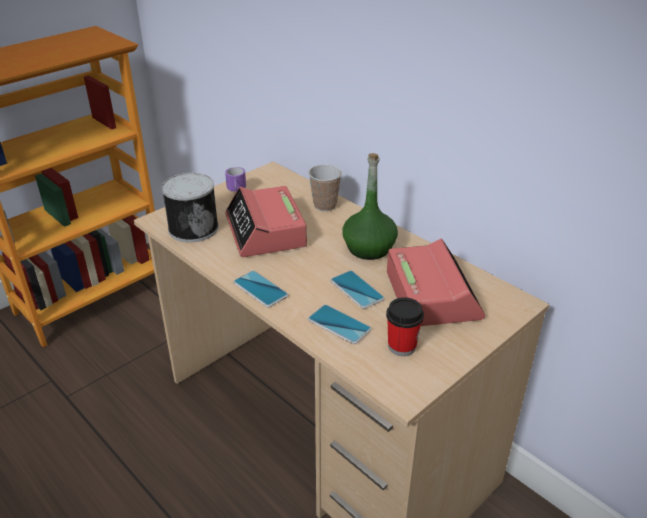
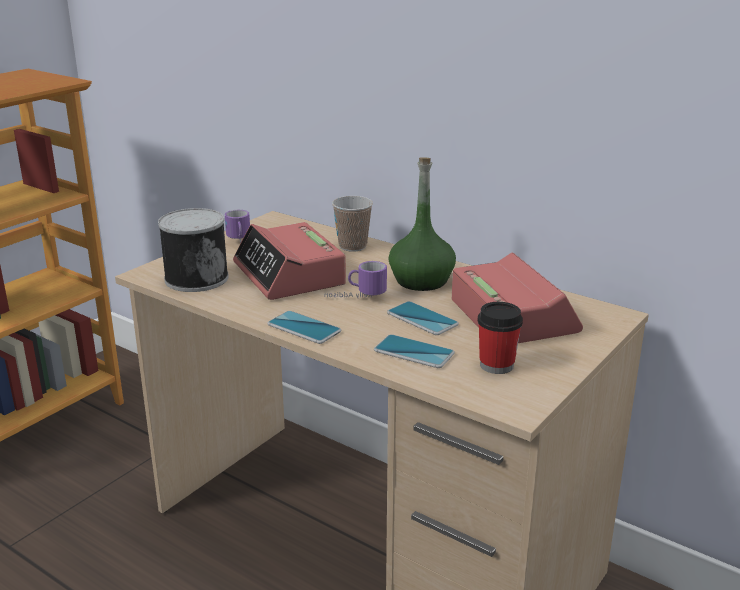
camera: 10 degrees left, 10 degrees down
none -> mug [324,261,387,299]

